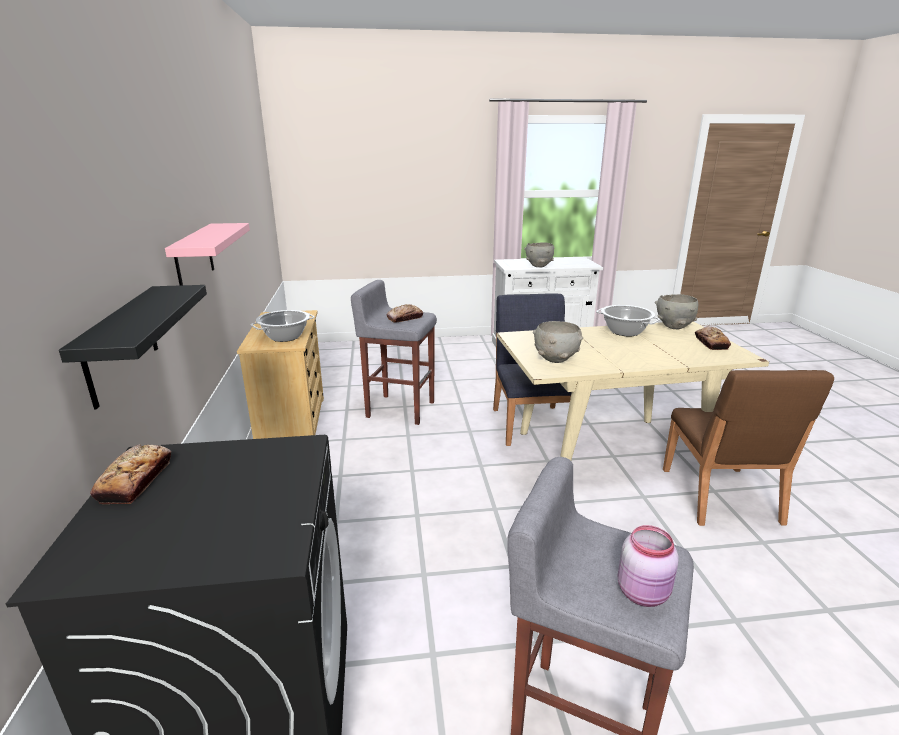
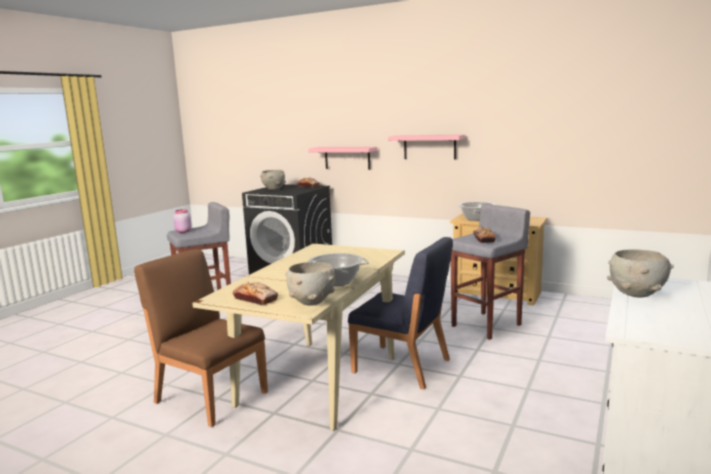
camera: 125 degrees right, 10 degrees down
black shelf [59,285,207,409] -> pink shelf [308,147,377,170]
grey bowl [533,321,583,363] -> grey bowl moved to [260,170,286,190]

